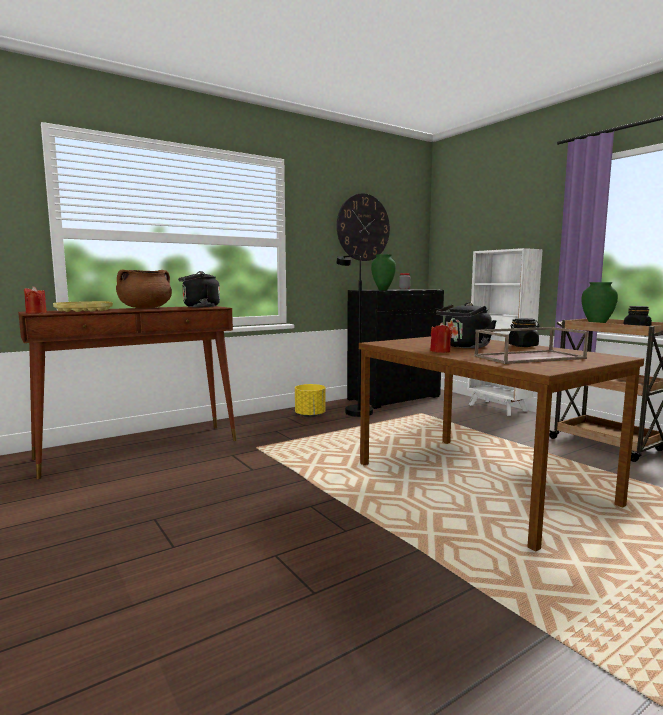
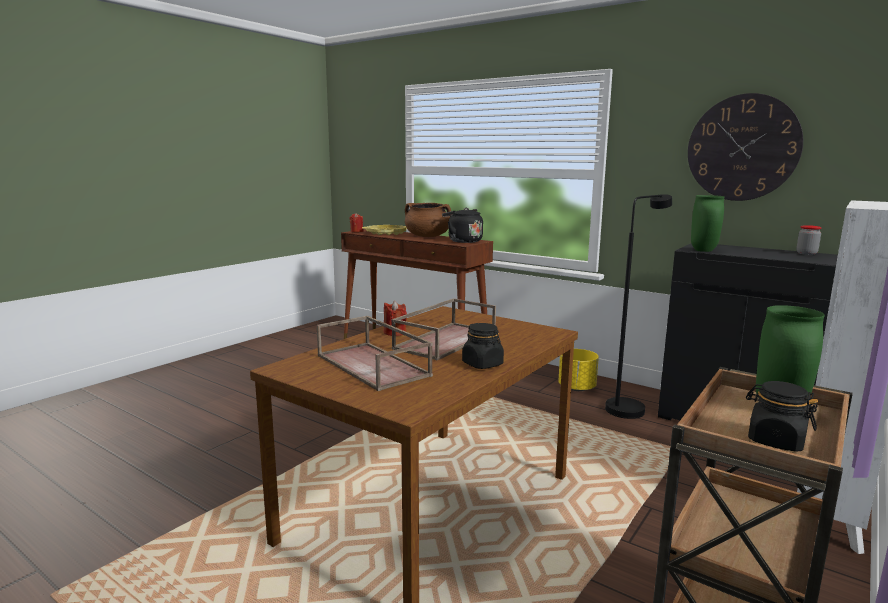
camera: 70 degrees right, 5 degrees up
black kettle [436,302,497,348] -> brown tray [391,298,496,361]

